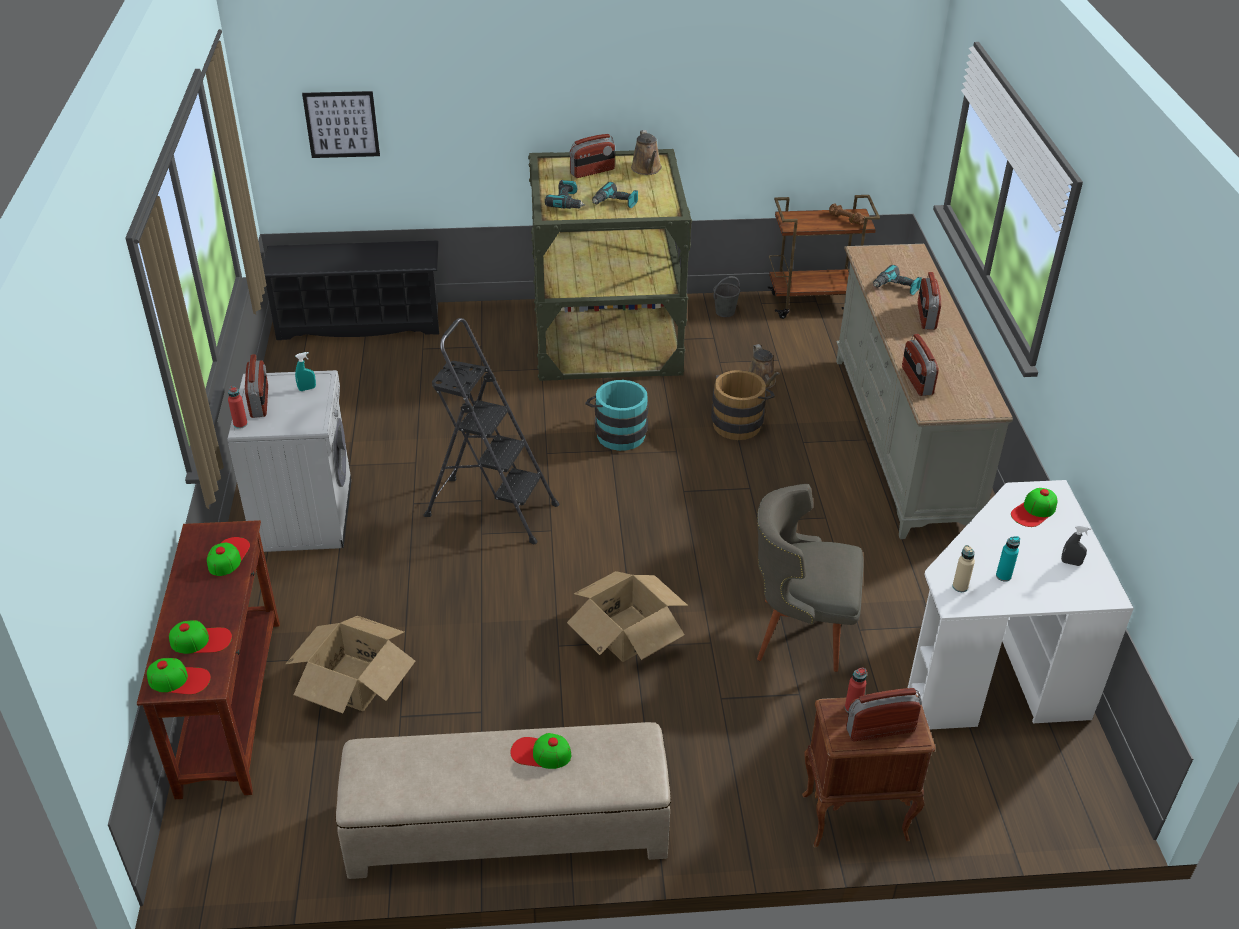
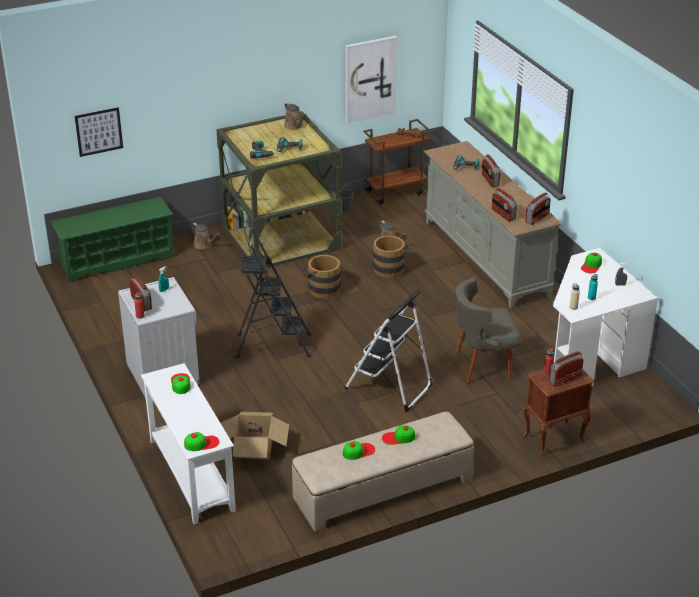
camera: 20 degrees left, 5 degrees down
brown console table [137,520,280,799] -> white console table [141,363,236,524]
cap [169,620,232,654] -> cap moved to [343,441,375,460]
black shoe rack [263,241,439,340] -> green shoe rack [50,197,174,283]
cardboard box [567,571,688,662] -> step ladder [345,290,432,412]
radio [570,134,615,178] -> radio moved to [526,192,550,225]
turquoise bucket [585,380,648,451] -> brown bucket [301,255,341,299]
none -> brown watering can [191,223,220,249]
none -> picture [346,36,397,123]

